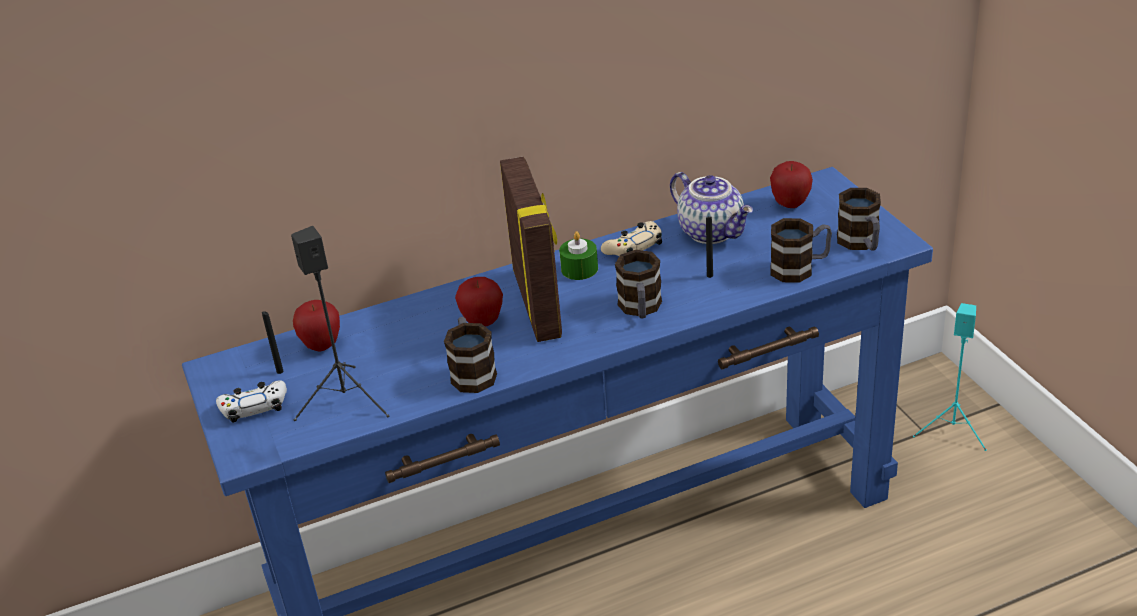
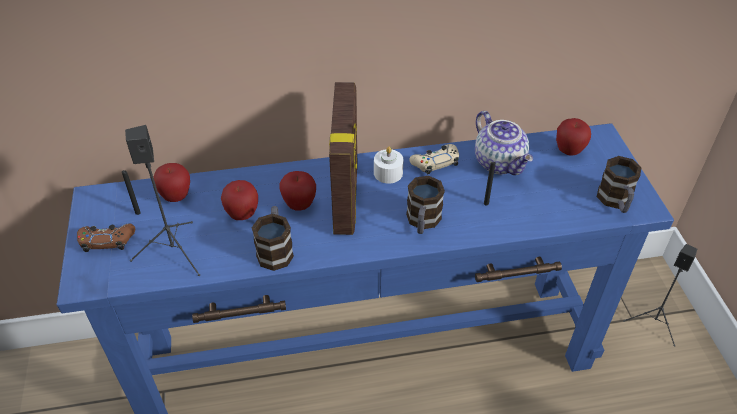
camera: 10 degrees right, 10 degrees up
white game controller [216,380,287,423] -> brown game controller [77,223,135,252]
green candle [559,231,598,280] -> white candle [374,147,404,183]
mug [770,218,832,283] -> none
turquoise speaker [913,303,987,451] -> black speaker [623,244,697,347]
none -> apple [221,180,258,220]

